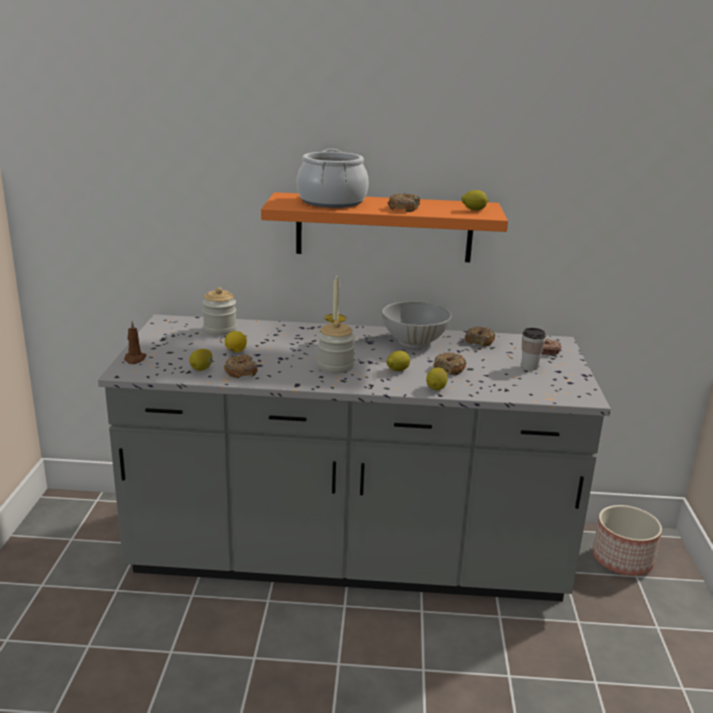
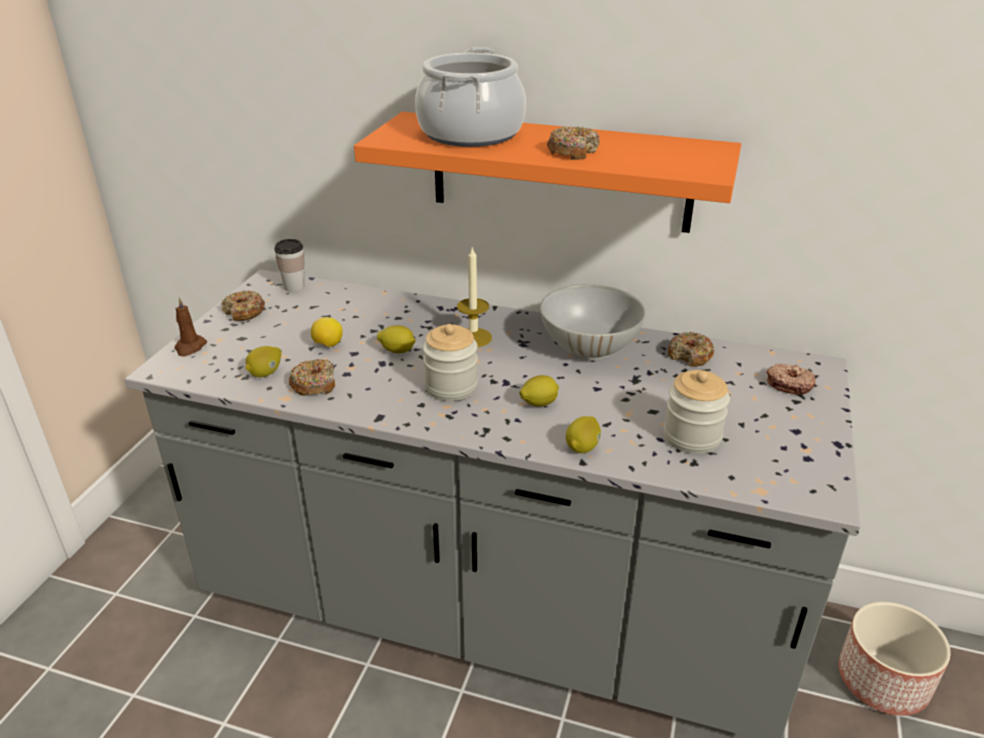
camera: 15 degrees right, 10 degrees up
jar [202,287,237,335] -> jar moved to [664,370,730,454]
donut [434,353,467,375] -> donut moved to [222,290,265,321]
lemon [461,190,489,211] -> lemon moved to [377,325,416,353]
cup [522,328,546,370] -> cup moved to [274,239,305,292]

